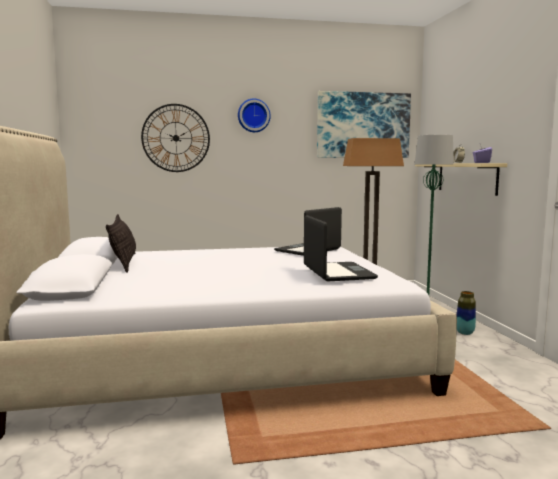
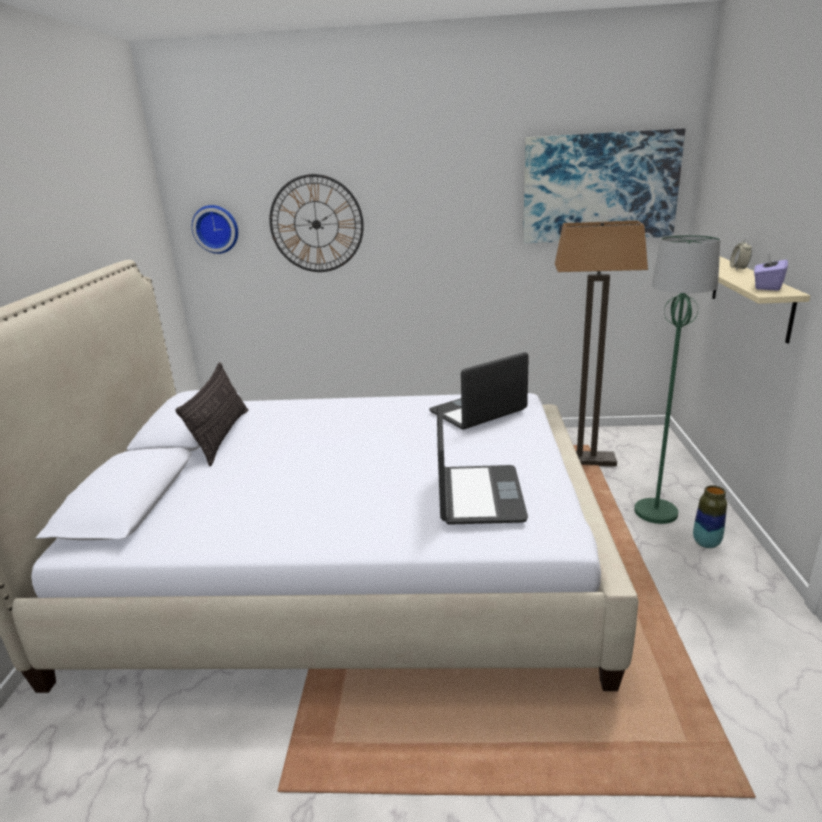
camera: 15 degrees right, 15 degrees up
wall clock [238,99,271,132] -> wall clock moved to [192,205,238,254]

